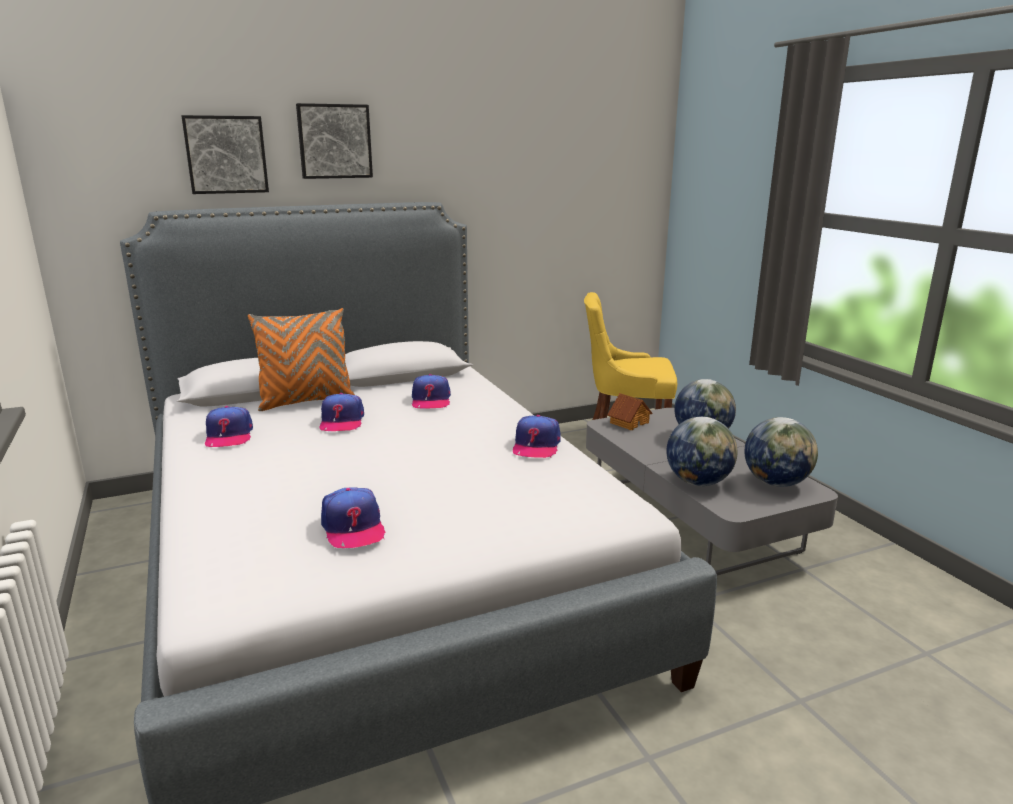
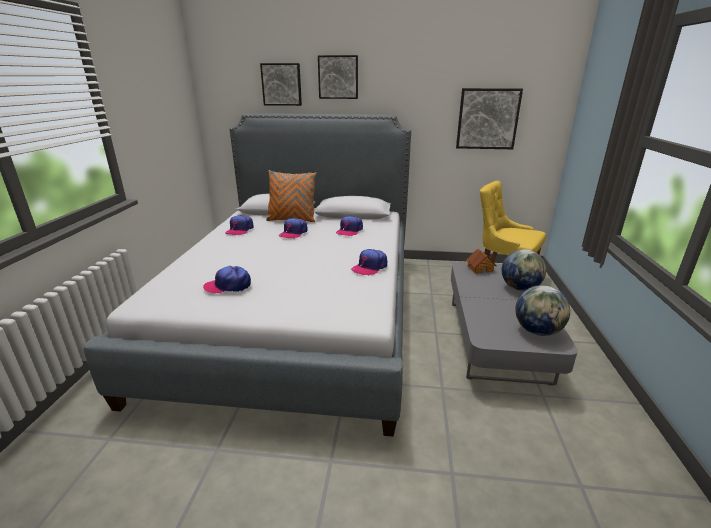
camera: 30 degrees right, 5 degrees up
cap [321,487,385,548] -> cap turned 75 degrees clockwise [203,266,251,294]
globe [666,417,737,486] -> none
none -> picture [456,88,523,149]

